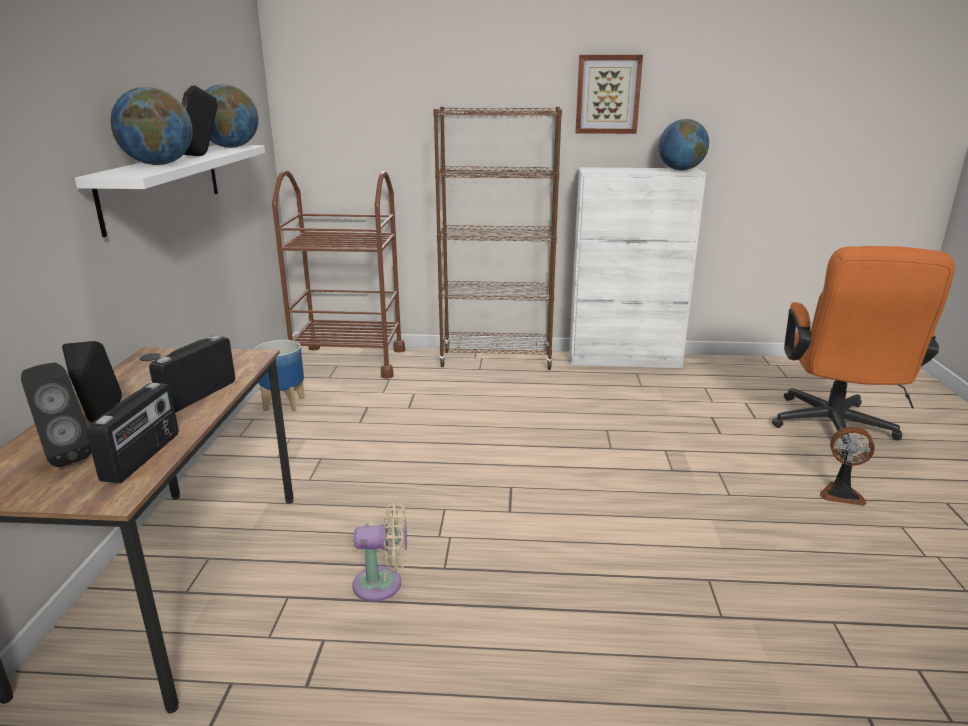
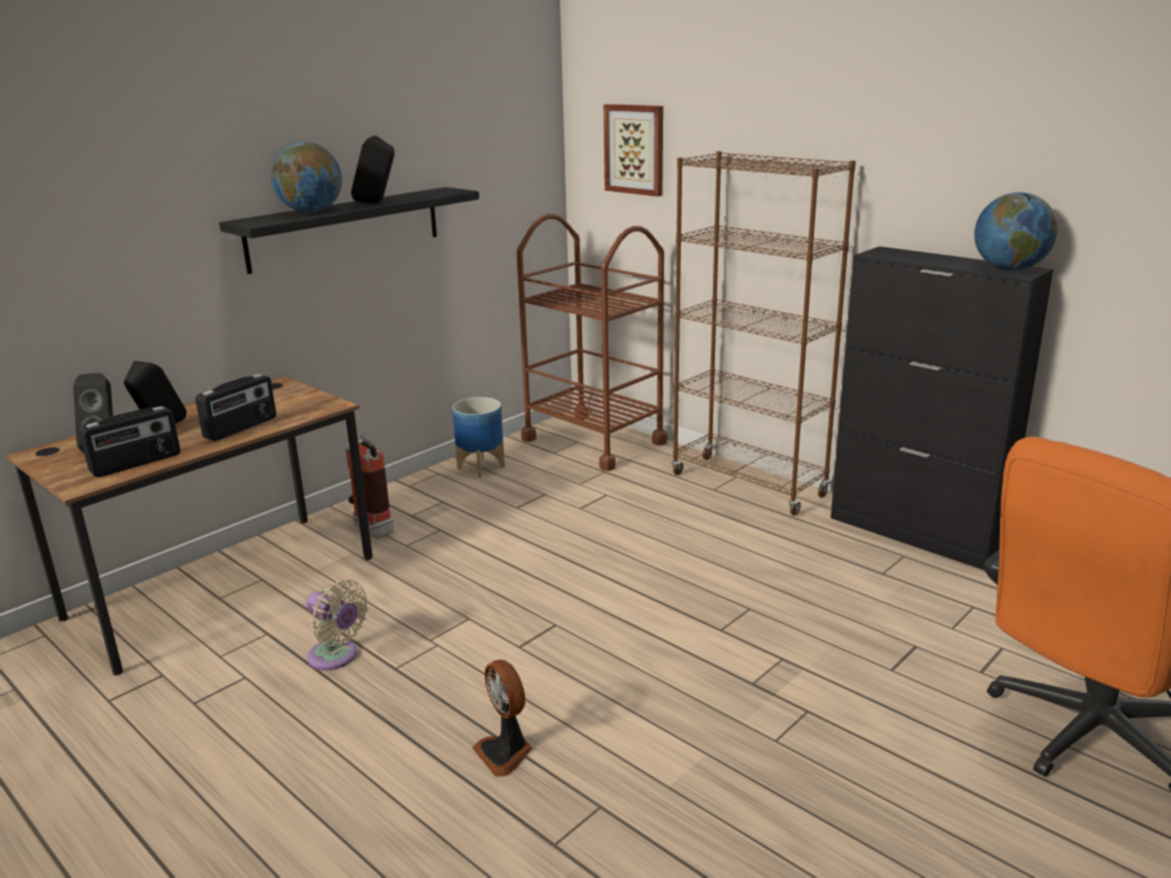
camera: 40 degrees right, 0 degrees up
white shelf [75,145,265,237] -> black shelf [219,187,479,274]
radio [149,335,235,413] -> radio turned 150 degrees clockwise [195,374,276,441]
globe [205,84,259,148] -> none
white cabinet [569,167,706,368] -> black cabinet [831,246,1054,571]
picture [575,55,643,134] -> picture moved to [604,104,663,197]
fan [820,427,875,506] -> fan moved to [472,659,532,777]
none -> fire extinguisher [345,434,394,539]

